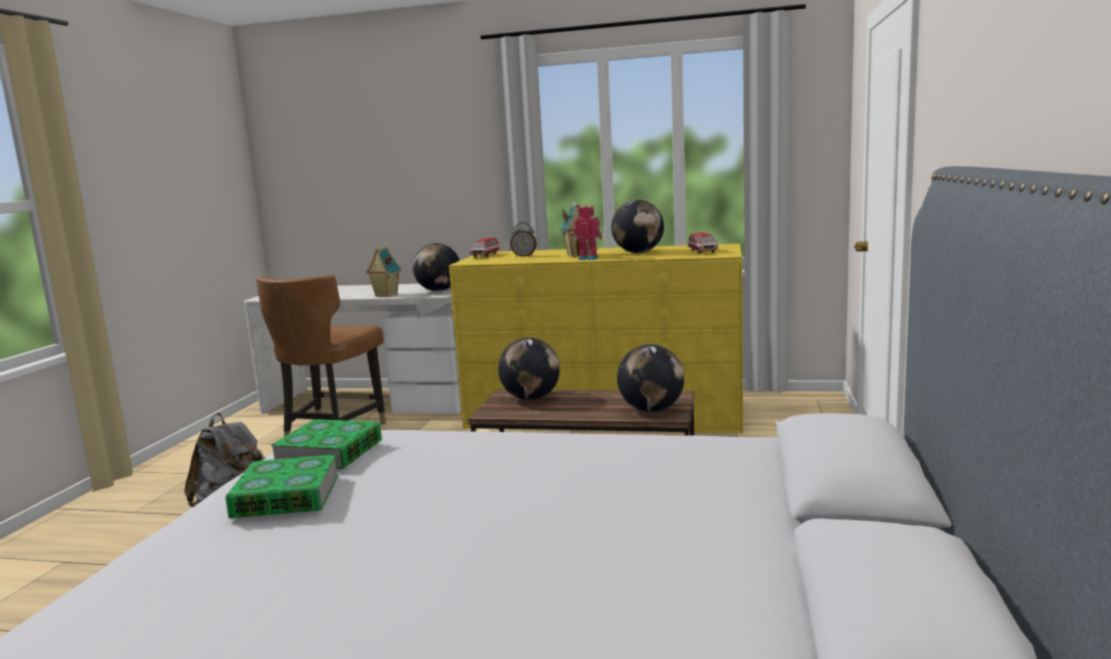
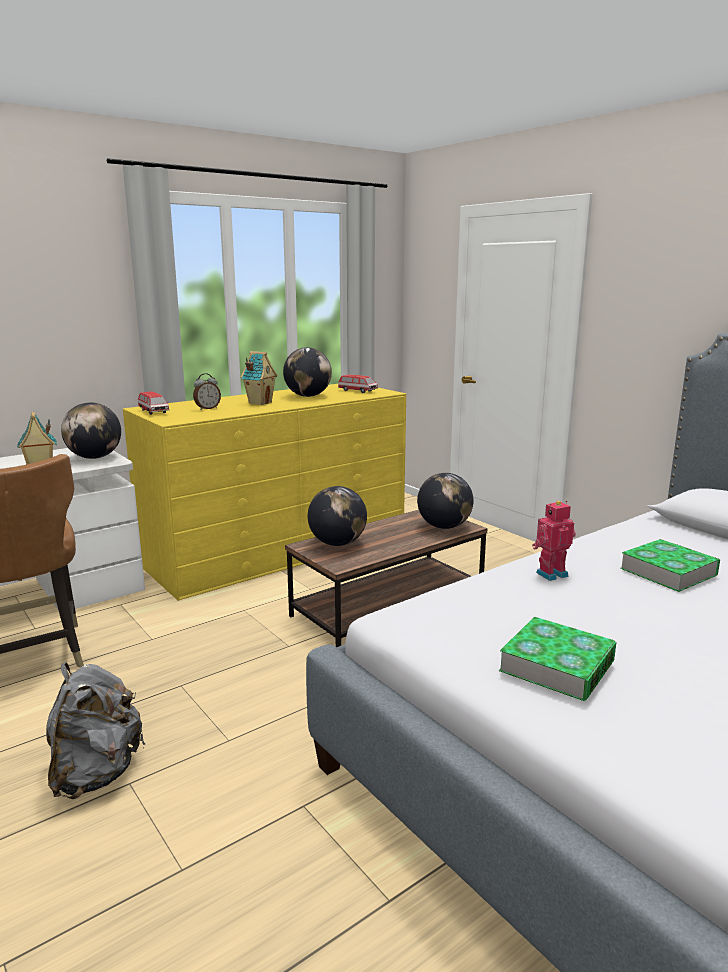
camera: 50 degrees left, 5 degrees up
book [271,419,382,469] -> book moved to [620,539,720,592]
toy robot [573,204,602,260] -> toy robot moved to [532,501,576,581]

